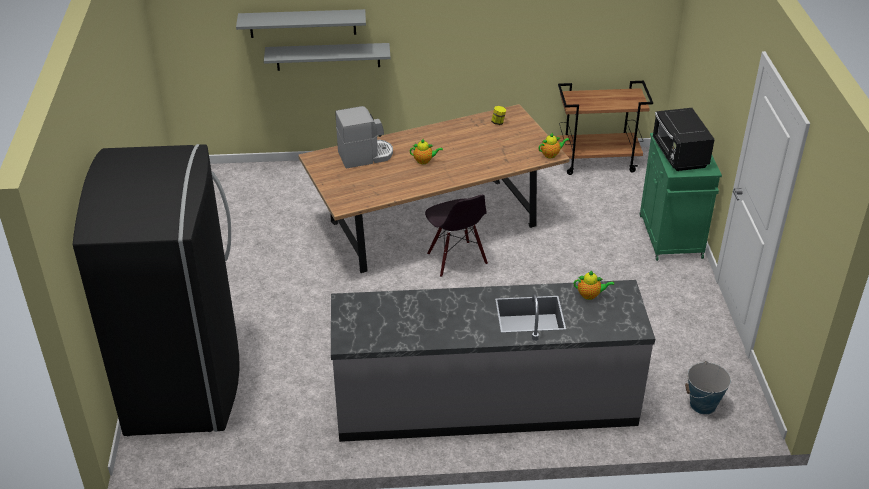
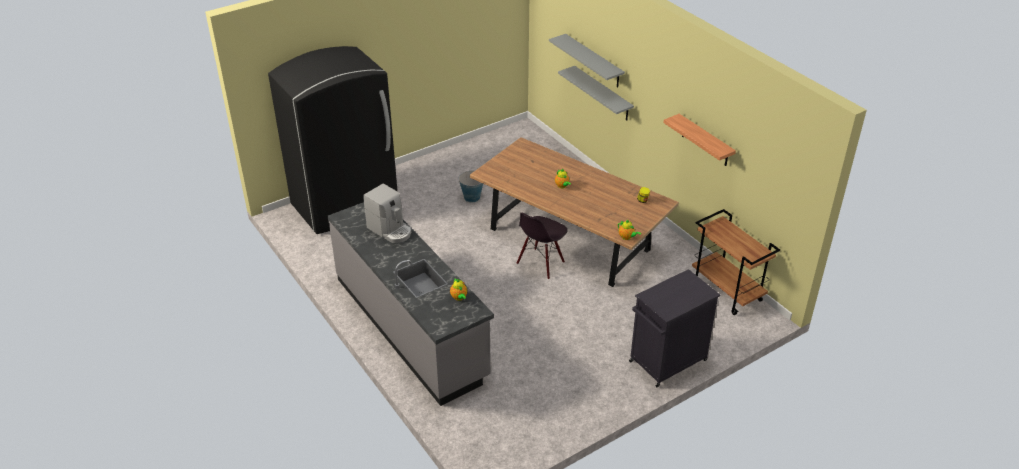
camera: 60 degrees right, 0 degrees up
coffee machine [335,106,393,169] -> coffee machine moved to [363,183,411,243]
green cabinet [640,133,722,261] -> black cabinet [629,269,720,387]
black microwave [653,108,715,171] -> none
bucket [685,361,731,414] -> bucket moved to [458,171,483,203]
none -> shelf [664,114,736,166]

